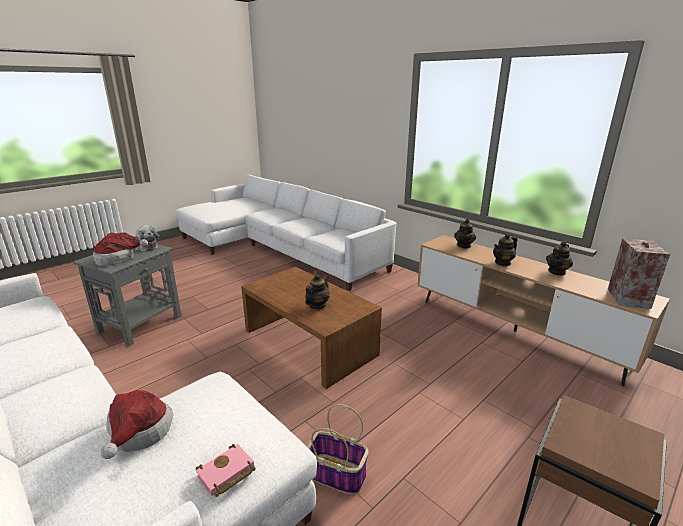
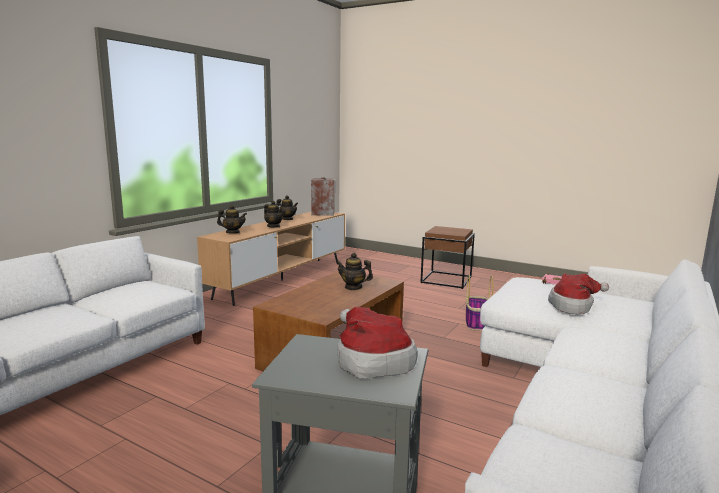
camera: 105 degrees left, 10 degrees down
plush toy [135,225,160,252] -> none

